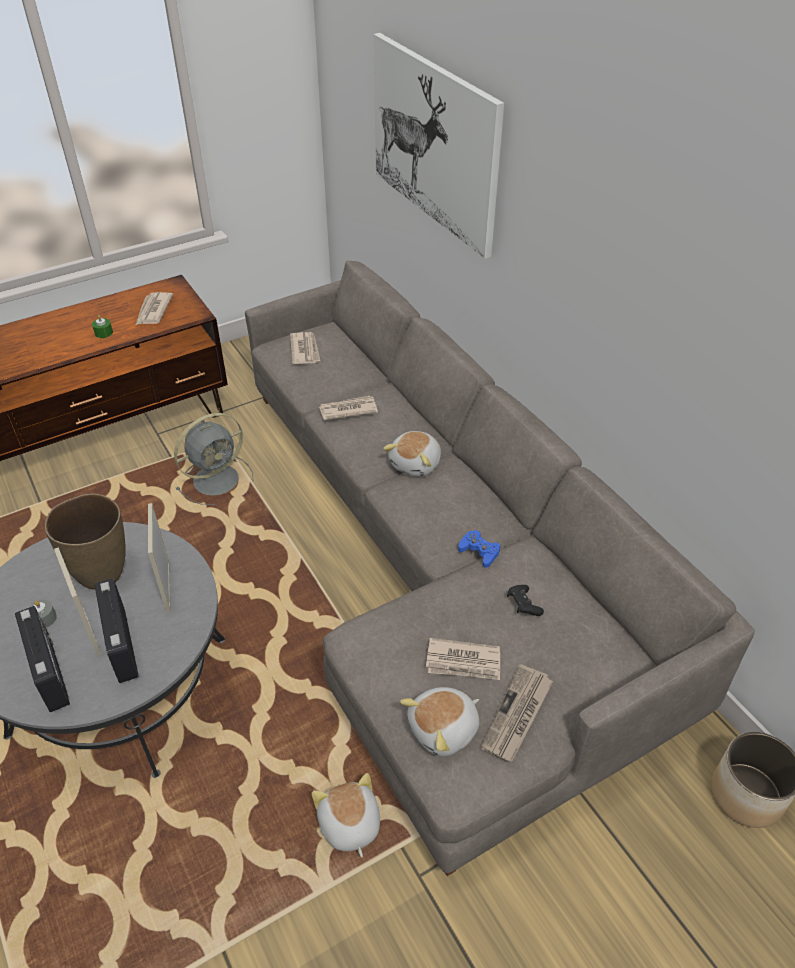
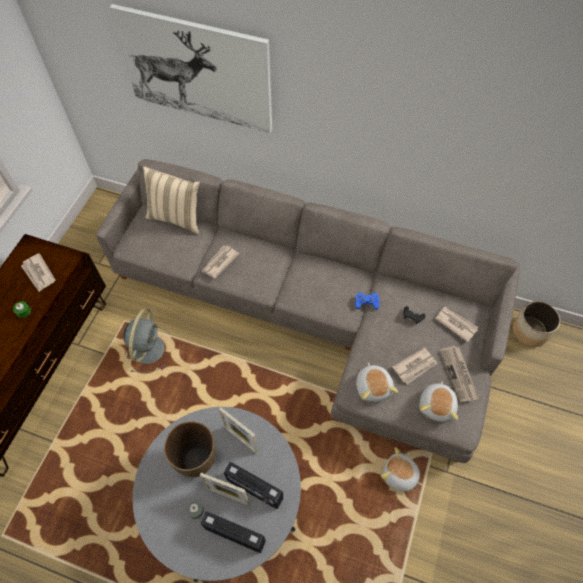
camera: 40 degrees left, 15 degrees up
newspaper [290,332,320,364] -> newspaper moved to [435,307,478,342]
plush toy [383,431,441,477] -> plush toy moved to [356,363,398,402]
none -> beige pillow [143,166,200,234]

